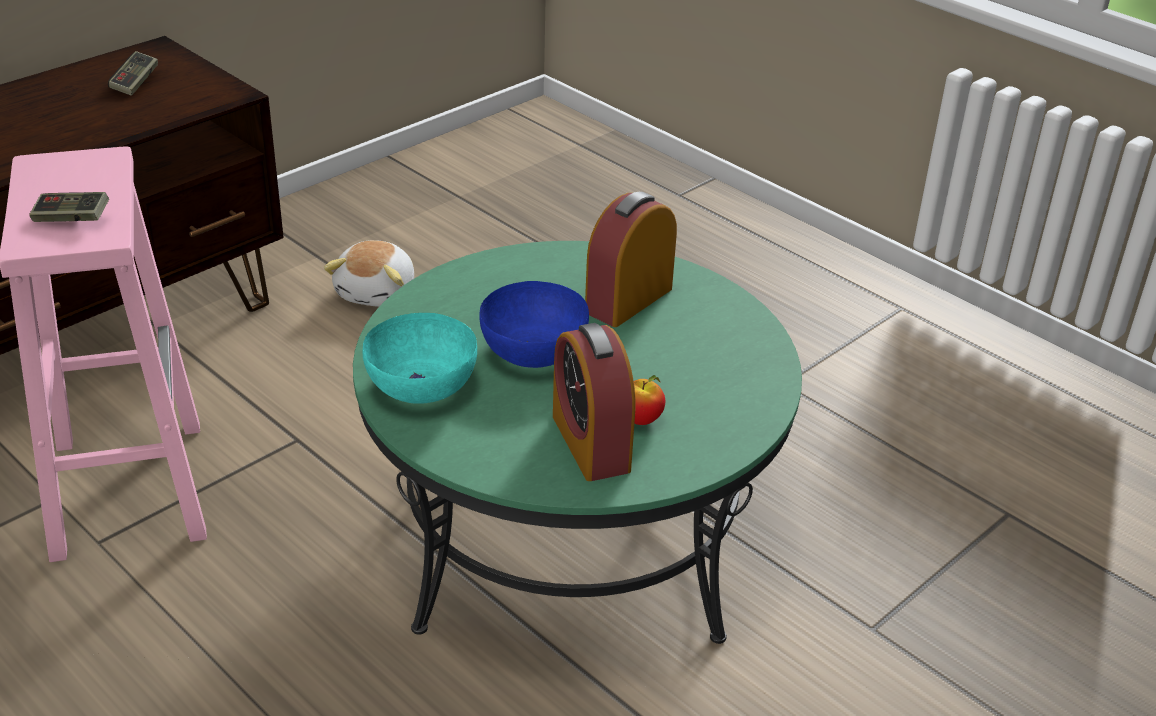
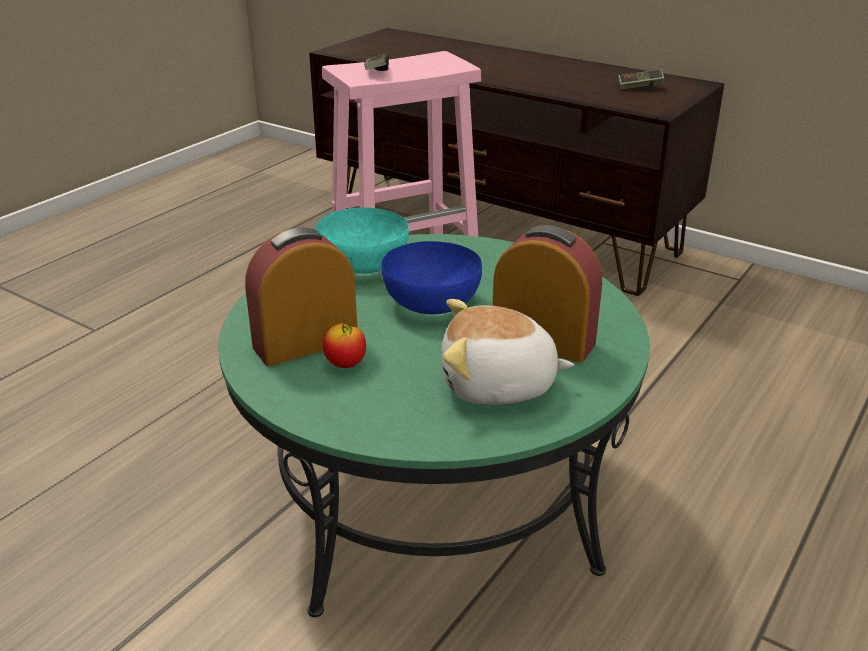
camera: 80 degrees right, 5 degrees down
plush toy [324,240,414,307] -> plush toy moved to [441,299,574,405]

